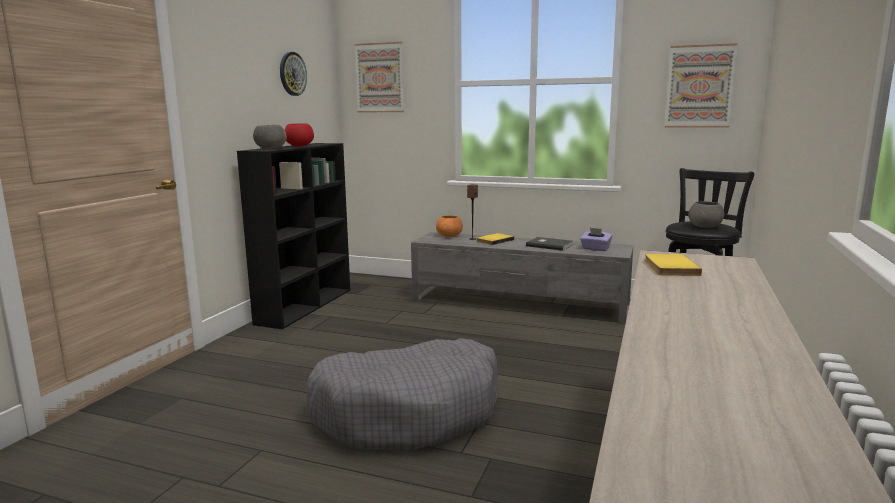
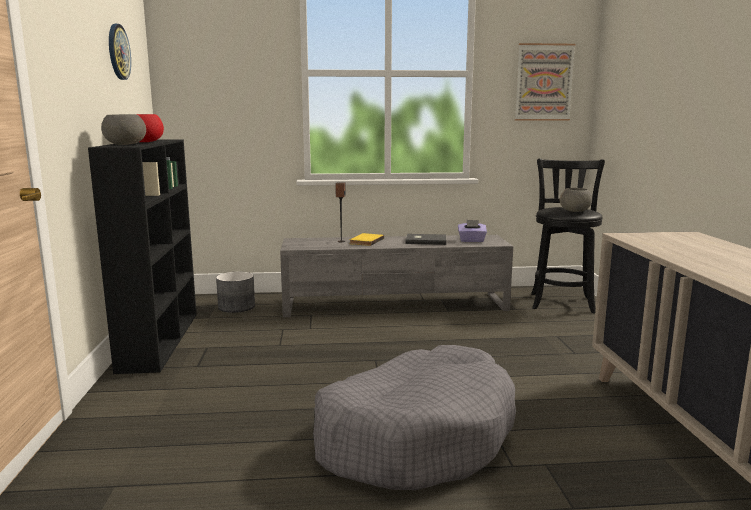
camera: 25 degrees left, 0 degrees up
picture [355,42,404,113] -> none
orange bowl [436,215,463,237] -> none
yellow book [645,254,702,276] -> none
none -> grey planter [216,272,255,313]

